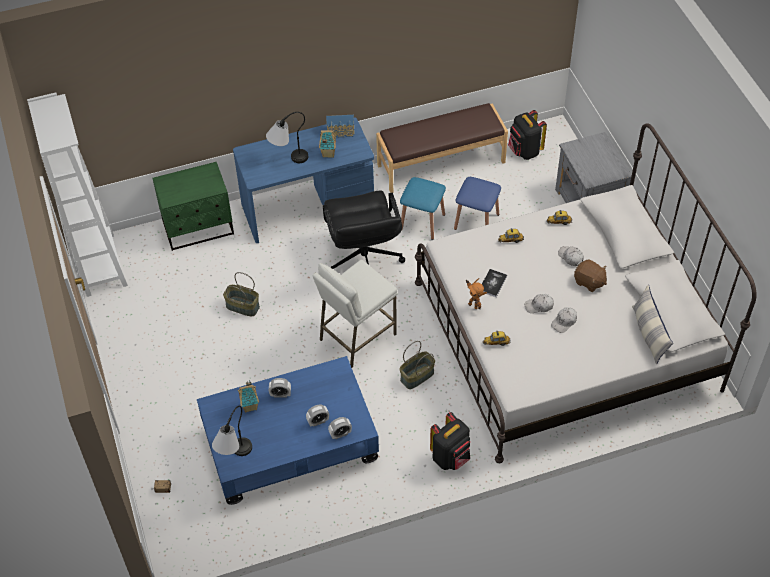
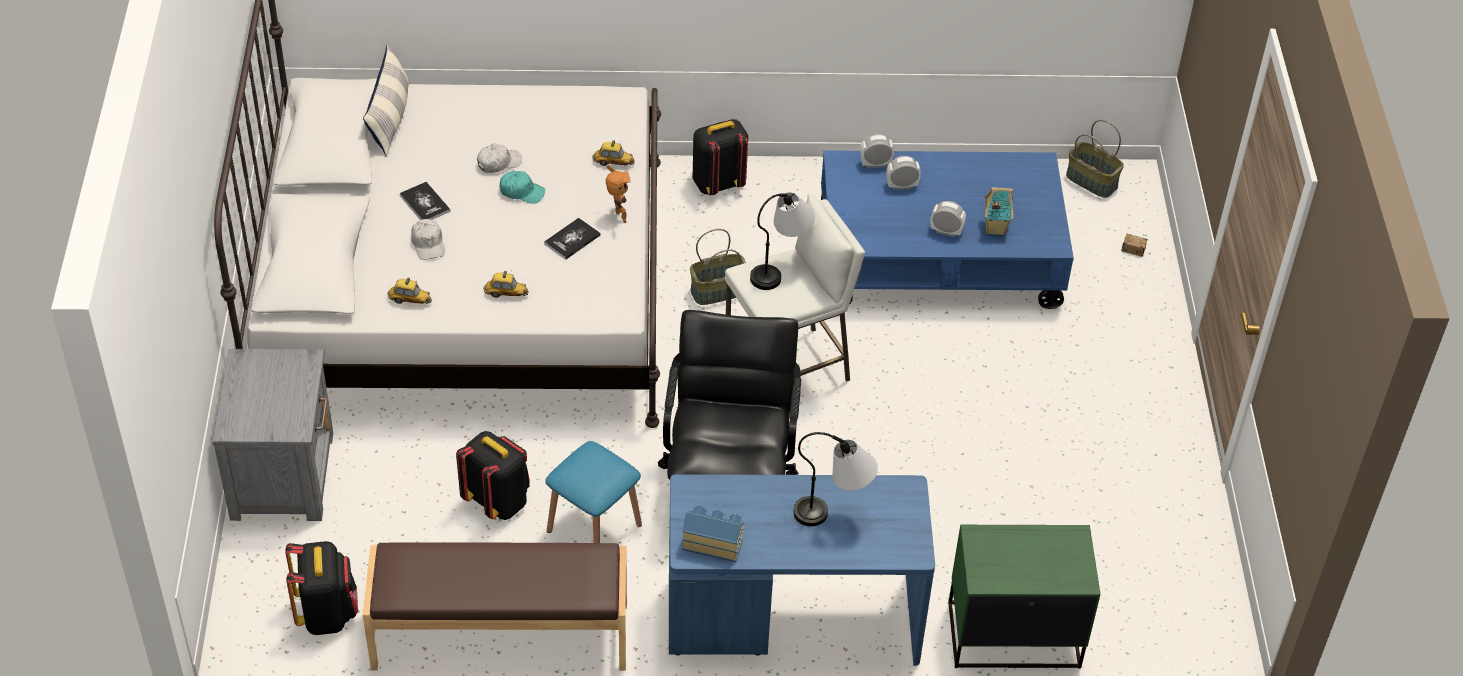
camera: 165 degrees left, 5 degrees down
white bookcase [27,93,128,297] -> none
table lamp [212,406,252,456] -> table lamp moved to [750,192,815,290]
basket [223,272,260,316] -> basket moved to [1066,120,1124,198]
toy house [319,130,337,158] -> none
blue stool [454,177,501,230] -> black backpack [456,431,530,520]
white cap [525,294,554,313] -> turquoise cap [499,171,545,204]
brown plush toy [574,260,607,292] -> book [400,182,451,220]

